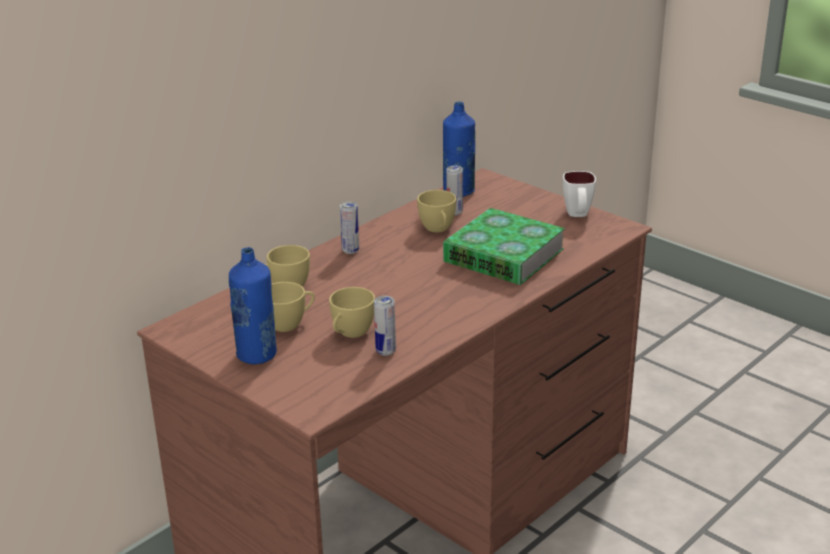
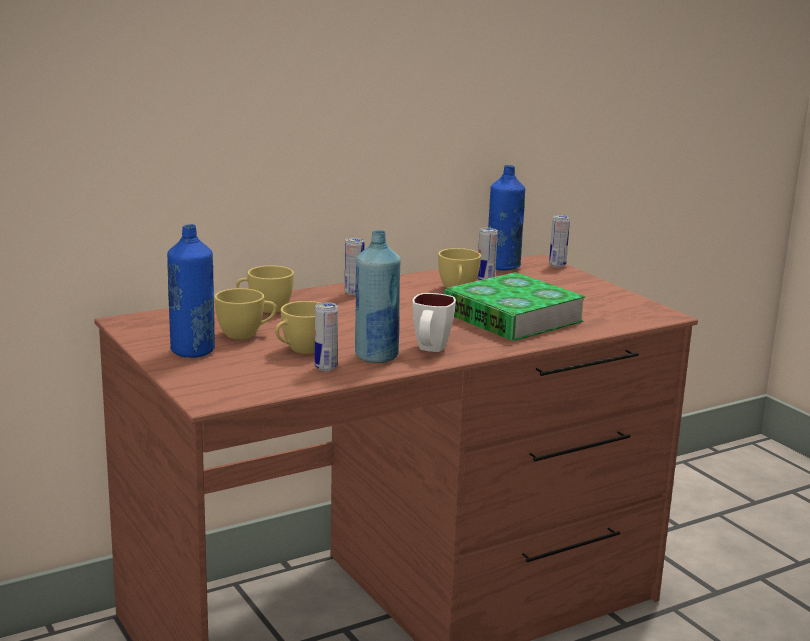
camera: 15 degrees right, 10 degrees down
white mug [563,171,596,217] -> white mug moved to [412,293,456,352]
none -> blue bottle [355,230,401,363]
none -> can [549,215,570,268]

